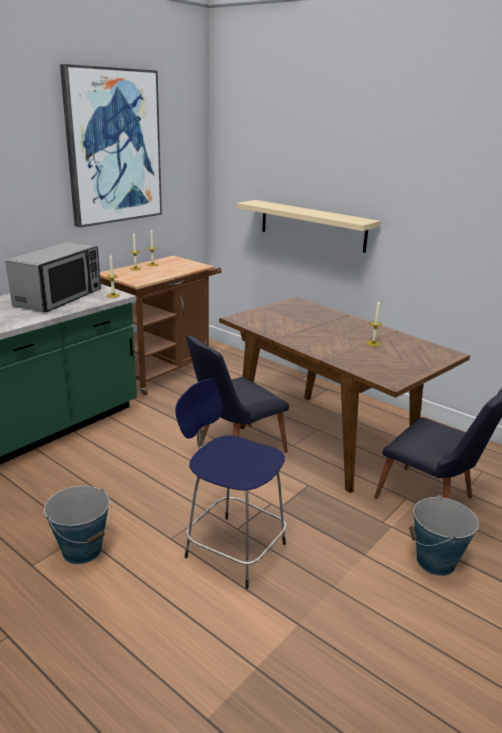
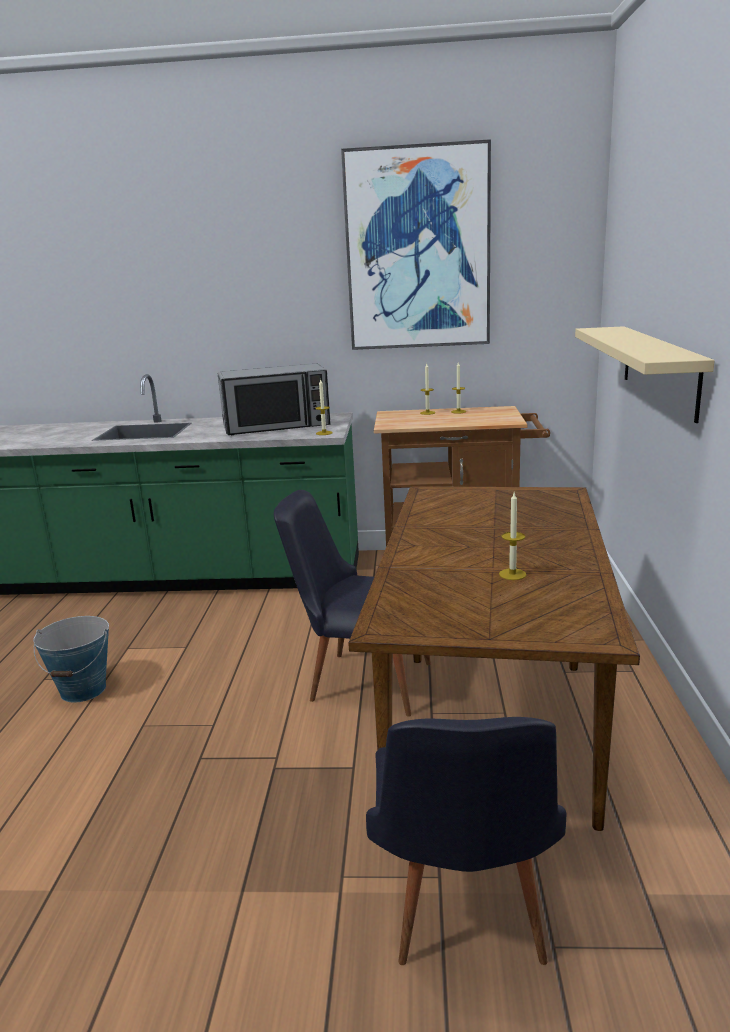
camera: 55 degrees right, 5 degrees down
blue stool [175,379,287,589] -> none
bucket [409,495,479,576] -> none

